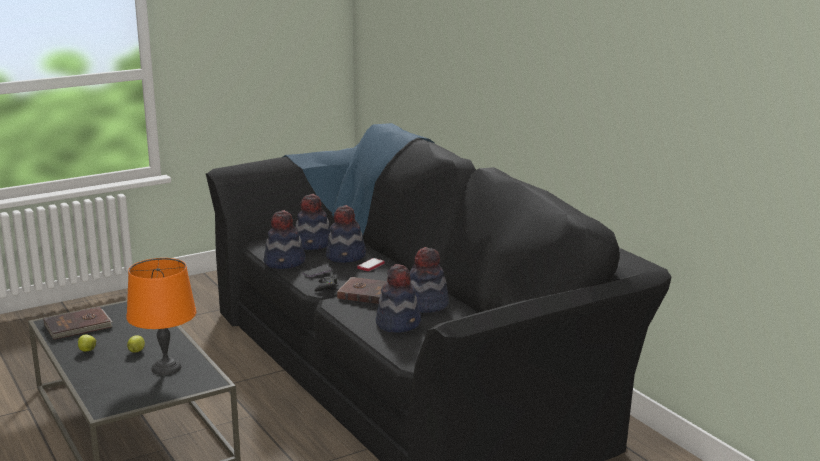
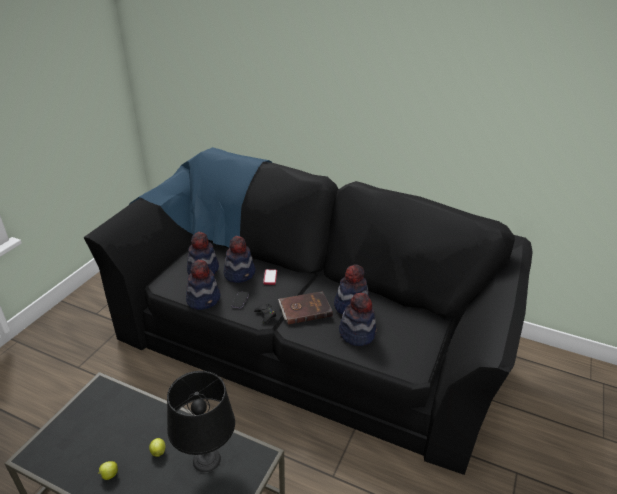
camera: 35 degrees left, 15 degrees up
brown book [43,307,113,340] -> none
orange table lamp [126,258,196,375] -> black table lamp [167,371,235,473]

